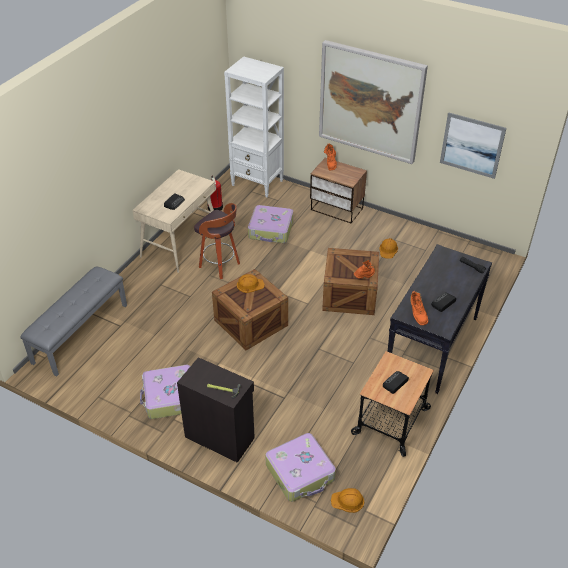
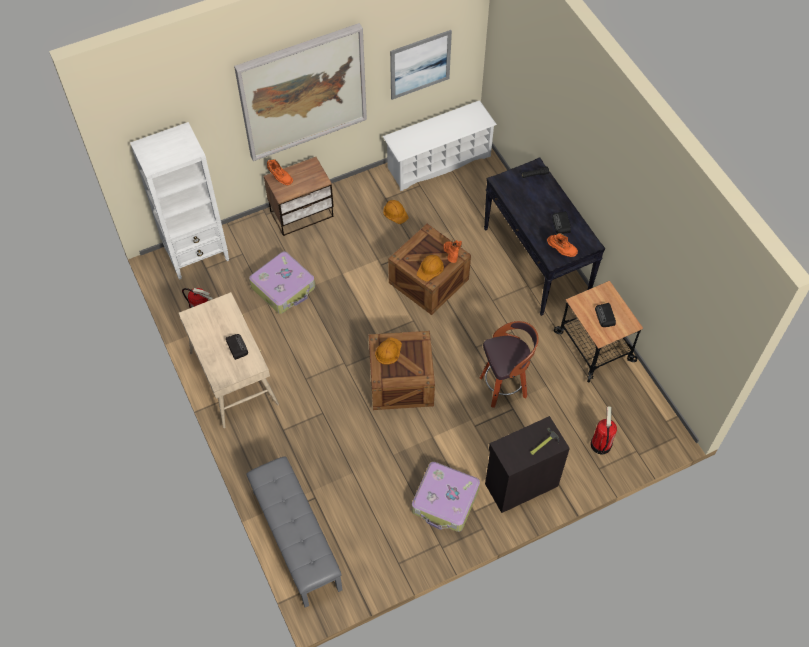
camera: 55 degrees left, 15 degrees up
stool [194,203,240,279] -> stool moved to [479,321,539,408]
suitcase [266,433,336,502] -> fire extinguisher [591,406,617,454]
orange hard hat [331,488,364,513] -> orange hard hat moved to [417,255,444,281]
none -> white shoe rack [383,100,497,191]

